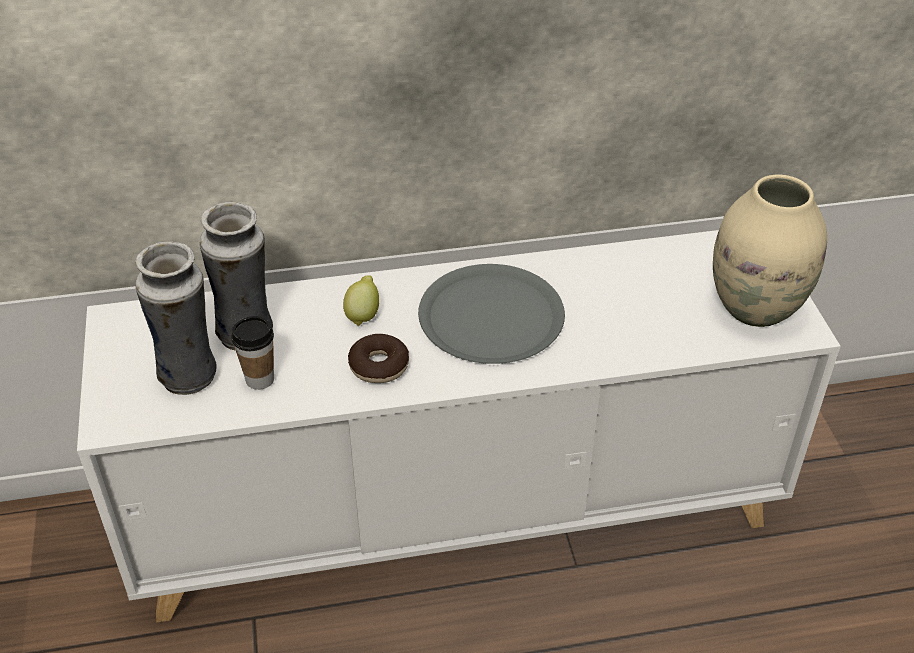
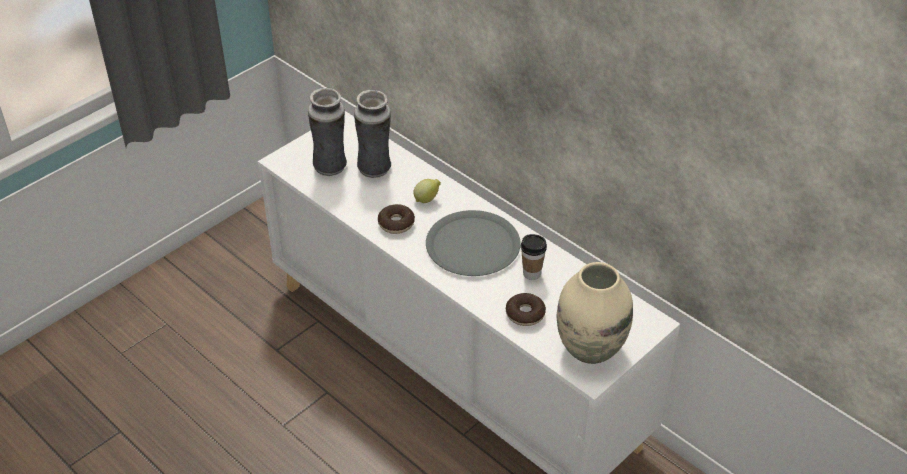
camera: 55 degrees right, 0 degrees up
cup [232,316,274,390] -> cup moved to [521,234,547,280]
none -> donut [506,293,546,326]

